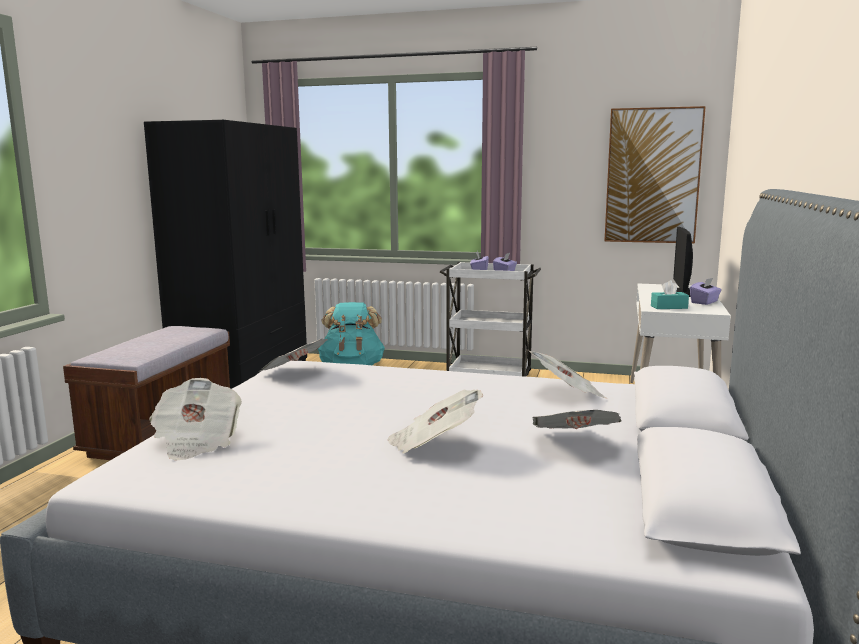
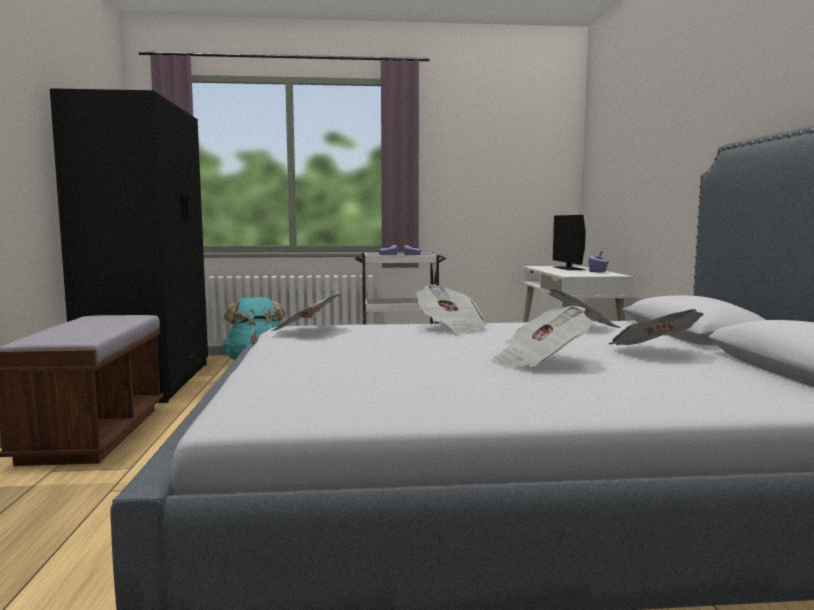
camera: 20 degrees left, 5 degrees down
newspaper [149,378,242,461] -> newspaper moved to [416,285,487,334]
picture [604,106,706,243] -> none
turquoise tissue box [651,280,689,309] -> none

